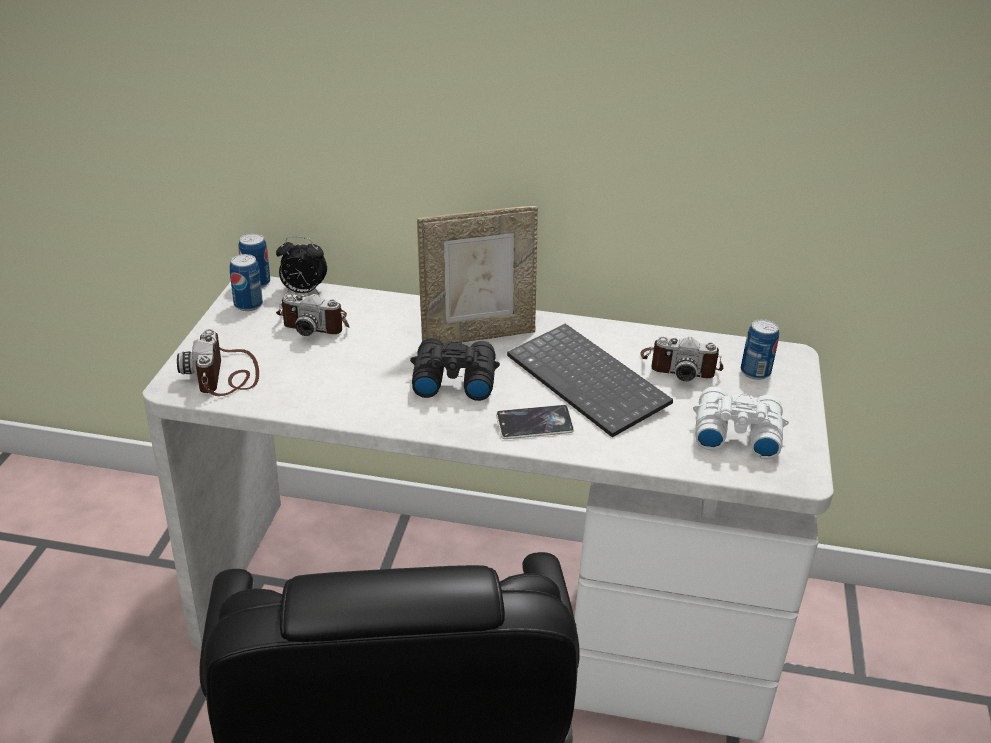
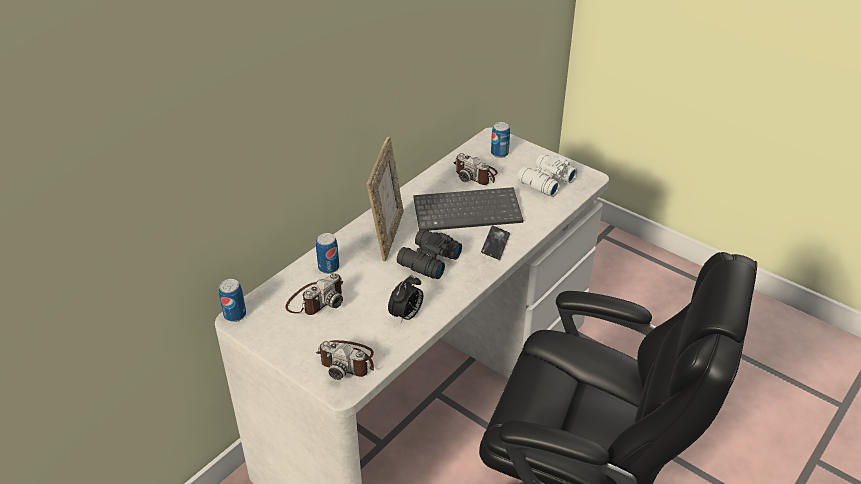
camera: 60 degrees left, 5 degrees up
can [230,254,263,311] -> can moved to [316,233,339,274]
alarm clock [276,236,327,294] -> alarm clock moved to [388,275,423,324]
camera [640,337,723,381] -> camera turned 90 degrees clockwise [454,153,498,185]

